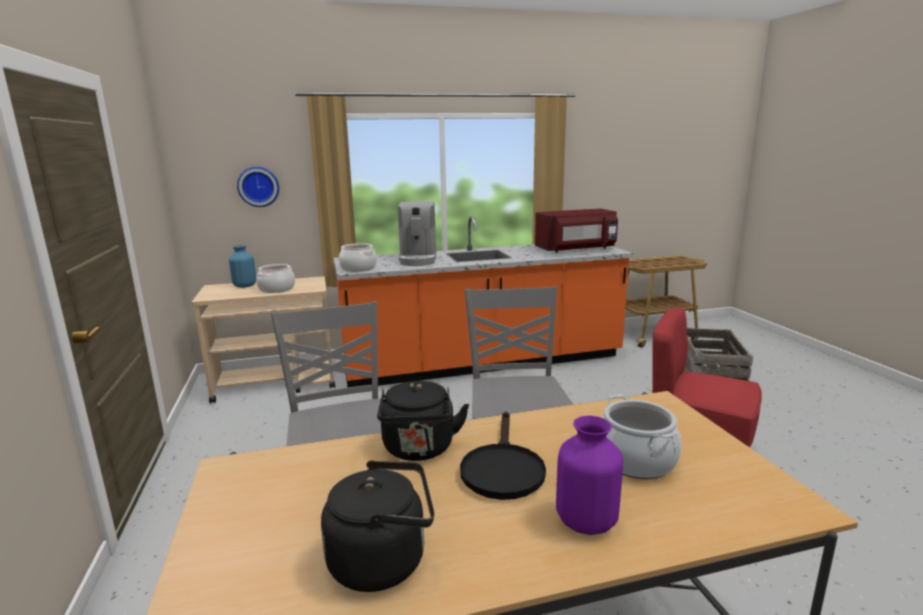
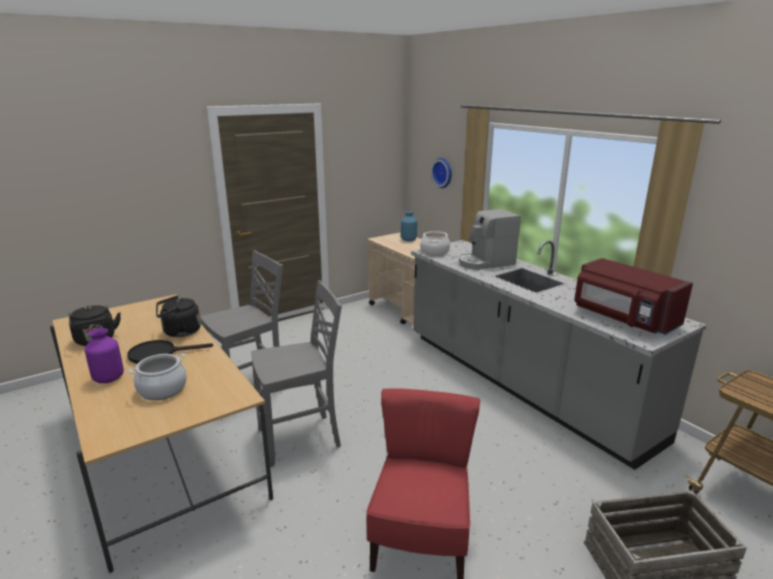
camera: 70 degrees right, 5 degrees up
cooking pot [256,264,295,293] -> none
orange counter [334,216,633,387] -> grey counter [411,240,706,470]

